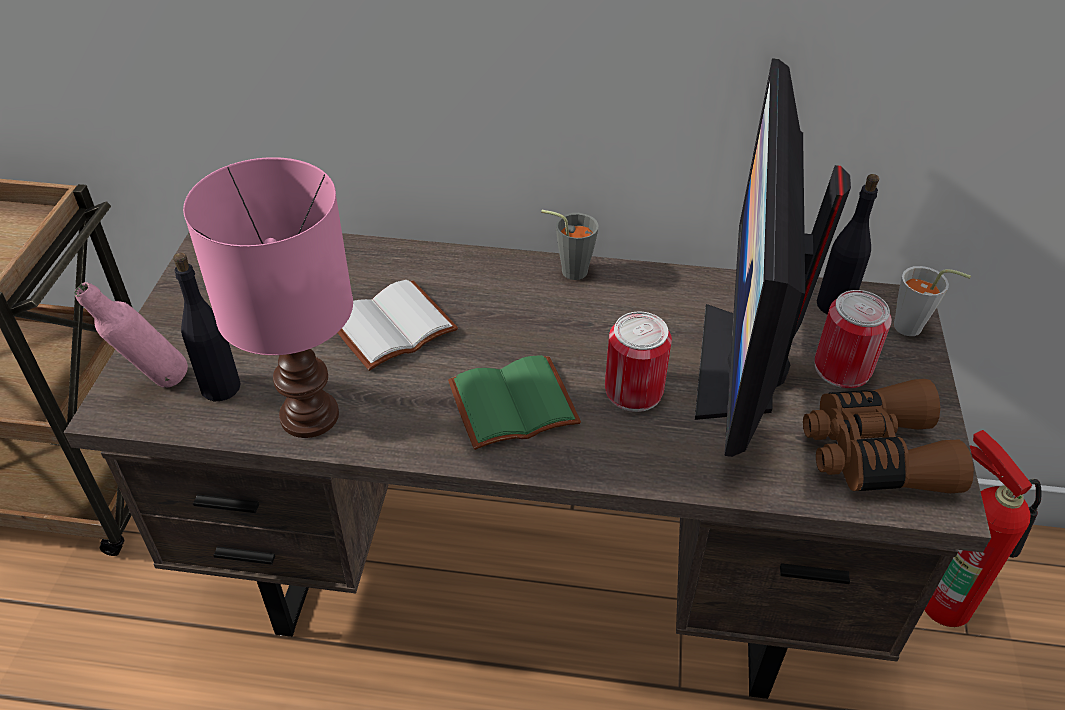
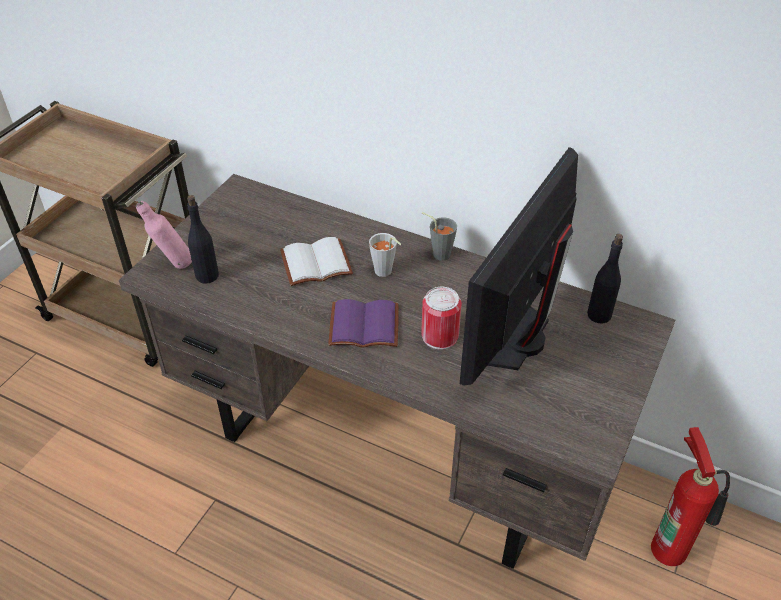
camera: 20 degrees right, 0 degrees up
pink table lamp [183,157,353,438] -> none
green book [448,355,581,450] -> purple book [328,299,398,348]
brown binoculars [803,379,974,493] -> none
can [815,290,892,388] -> none
grey cup [893,266,971,336] -> grey cup moved to [369,233,401,277]

